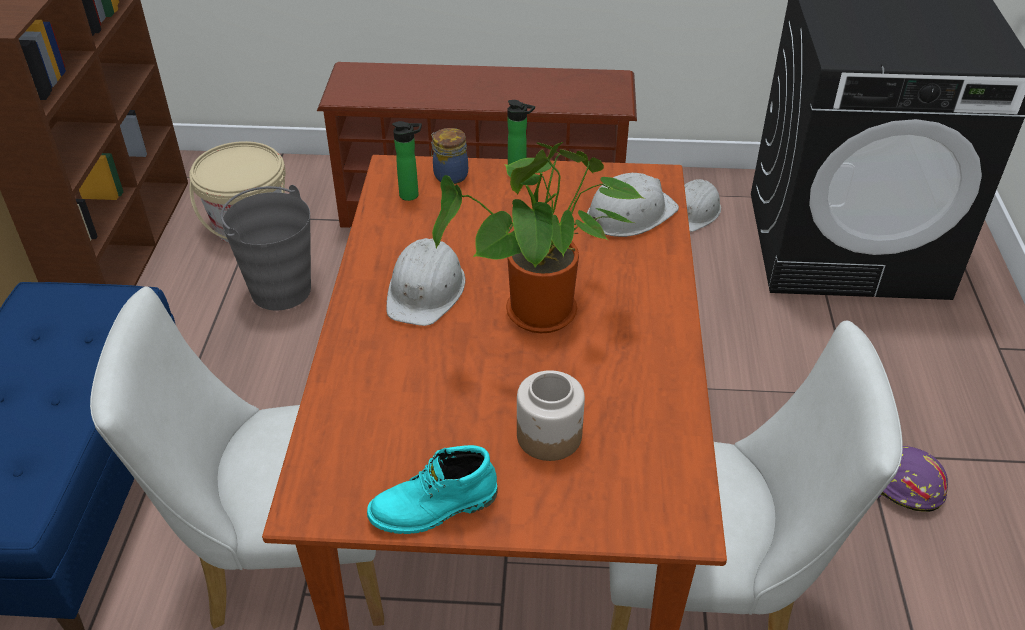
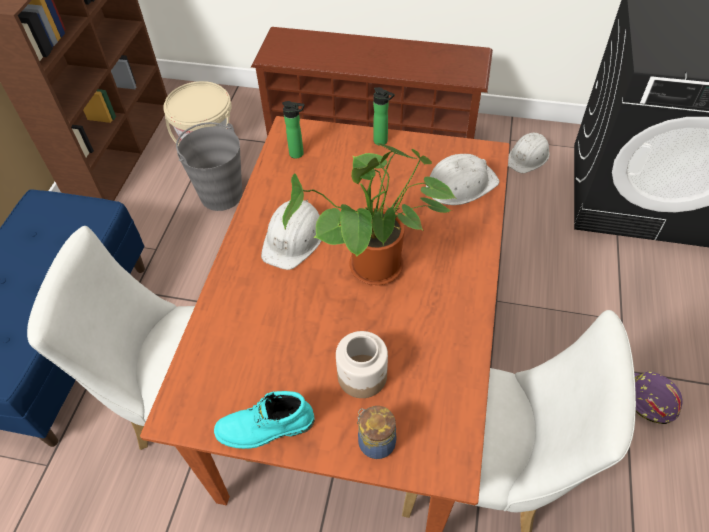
camera: 10 degrees right, 10 degrees up
jar [431,128,468,184] -> jar moved to [357,406,397,459]

